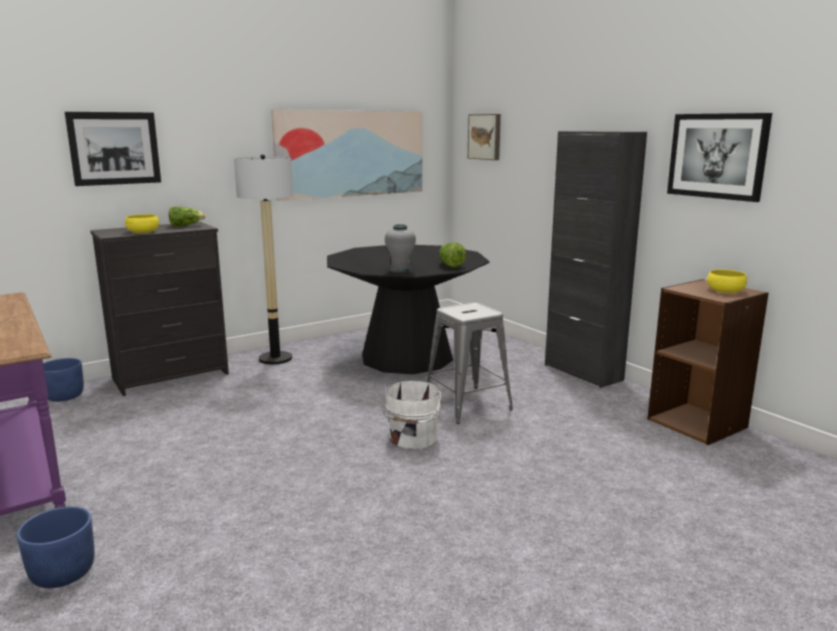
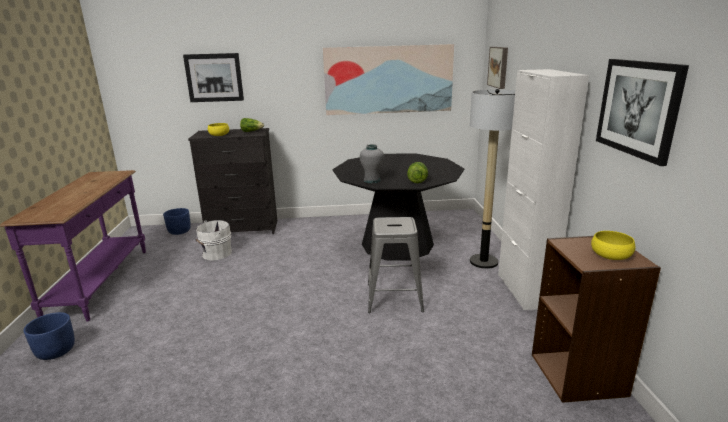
camera: 30 degrees right, 5 degrees up
floor lamp [234,154,293,365] -> floor lamp moved to [470,89,515,269]
white bucket [382,380,441,449] -> white bucket moved to [195,220,232,261]
black cabinet [545,131,647,388] -> white cabinet [498,69,589,310]

